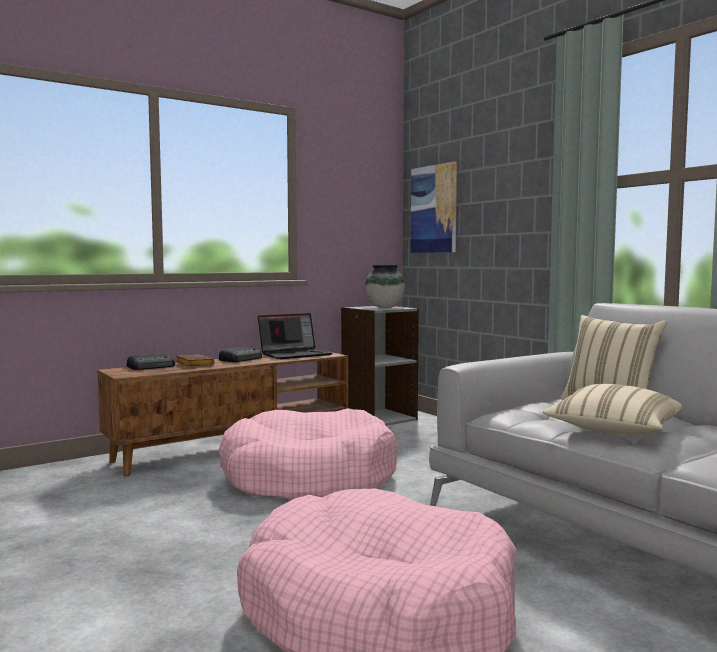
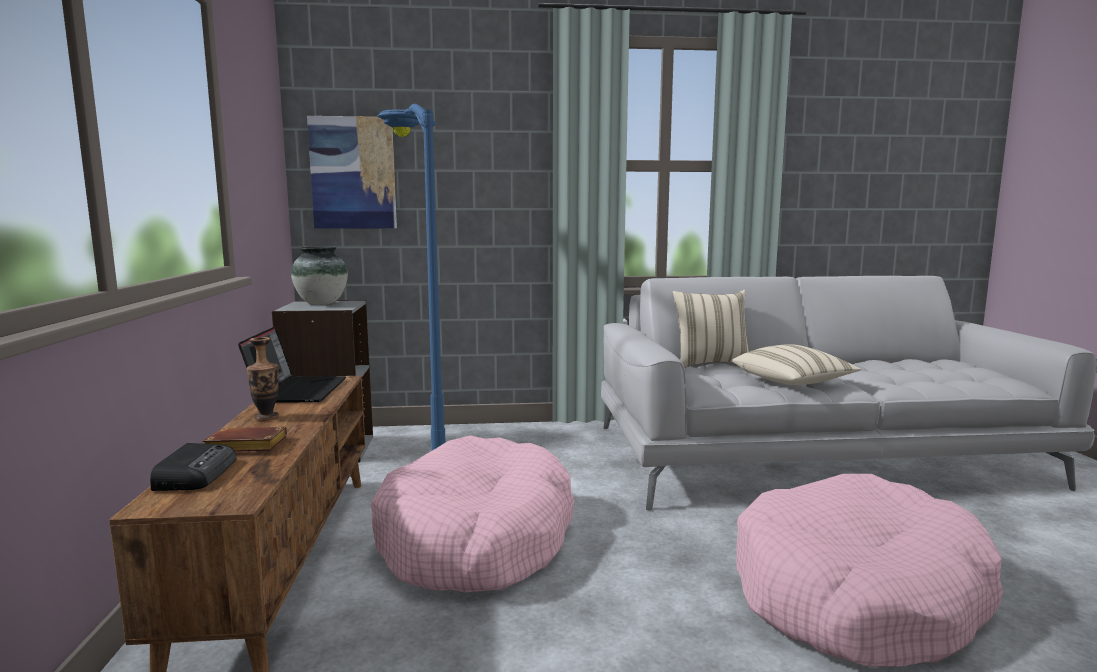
camera: 60 degrees left, 5 degrees up
radio [219,347,262,362] -> vase [247,337,279,421]
none -> blue floor lamp [378,104,446,451]

